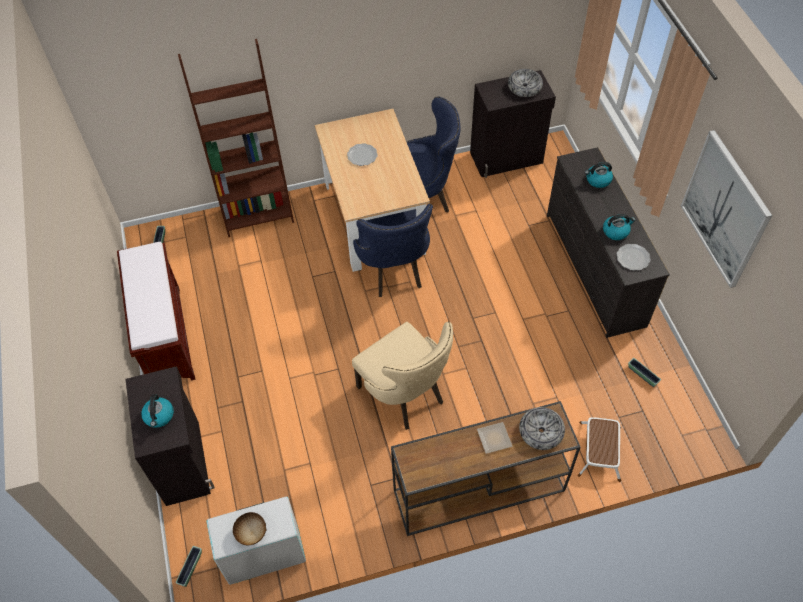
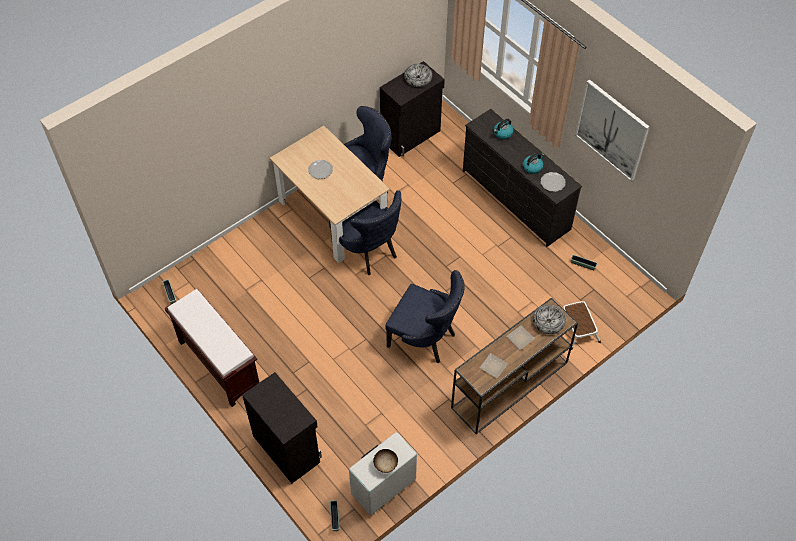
camera: 25 degrees left, 0 degrees up
kettle [141,395,174,428] -> none
brown bookcase [178,39,294,237] -> none
beige chair [352,322,453,430] -> blue chair [385,270,465,363]
none -> plate [480,353,508,378]

